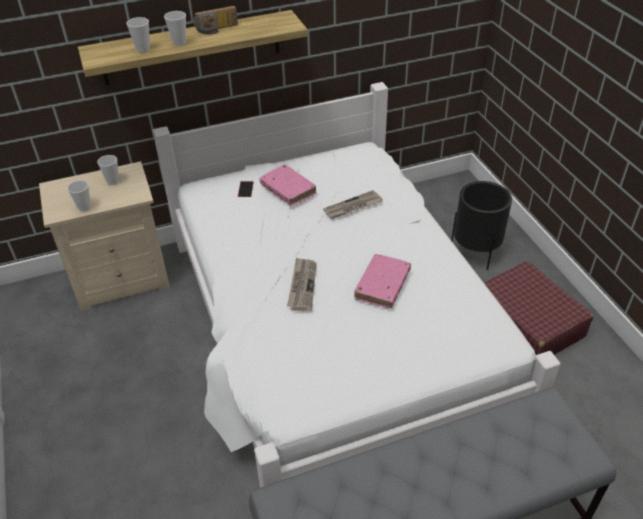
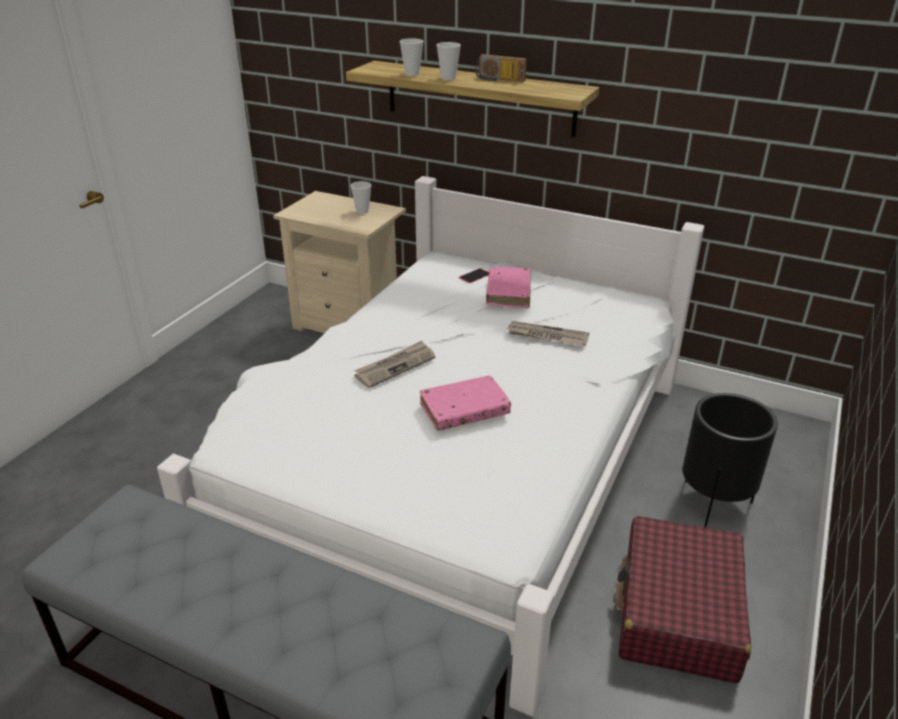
camera: 45 degrees right, 10 degrees down
cup [67,180,91,212] -> none

